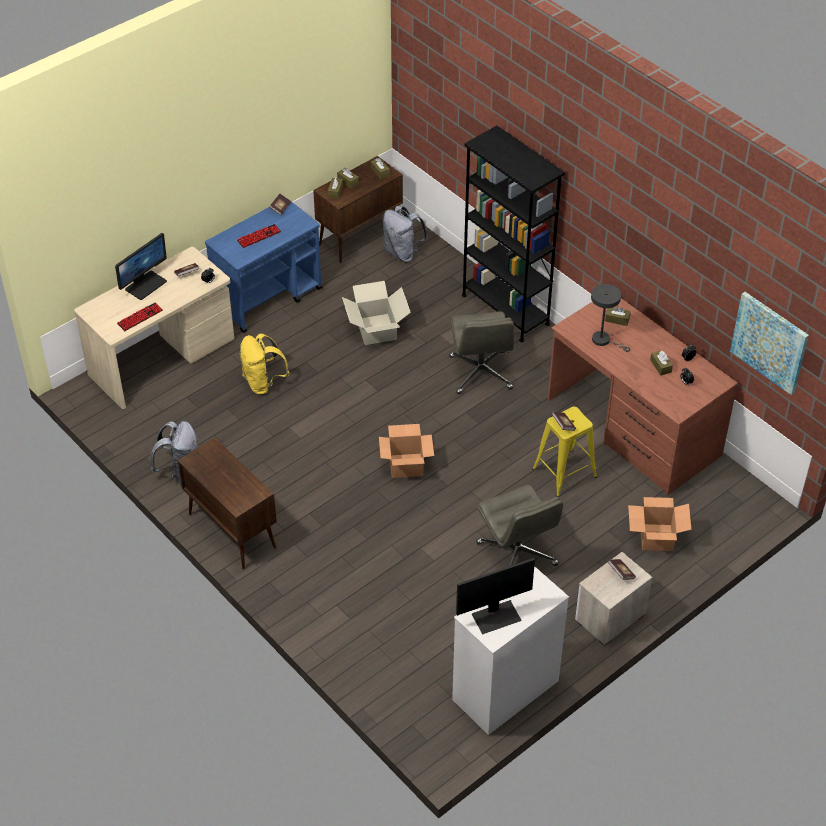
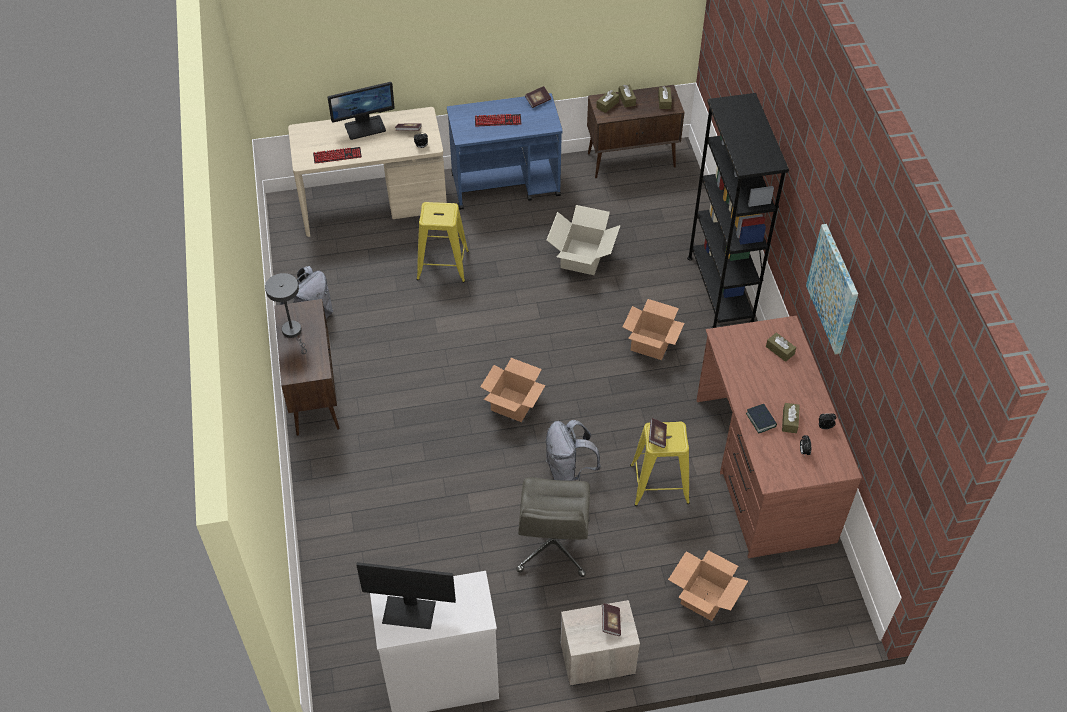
camera: 30 degrees right, 5 degrees up
yellow backpack [240,334,289,395] -> yellow stool [417,202,469,283]
grey backpack [383,206,428,262] -> grey backpack moved to [546,420,601,481]
grey office chair [449,311,514,394] -> cardboard box [623,299,684,360]
grey table lamp [591,284,630,352] -> grey table lamp moved to [265,273,307,354]
picture [730,292,809,395] -> picture moved to [806,224,858,354]
none -> book [746,404,777,433]

